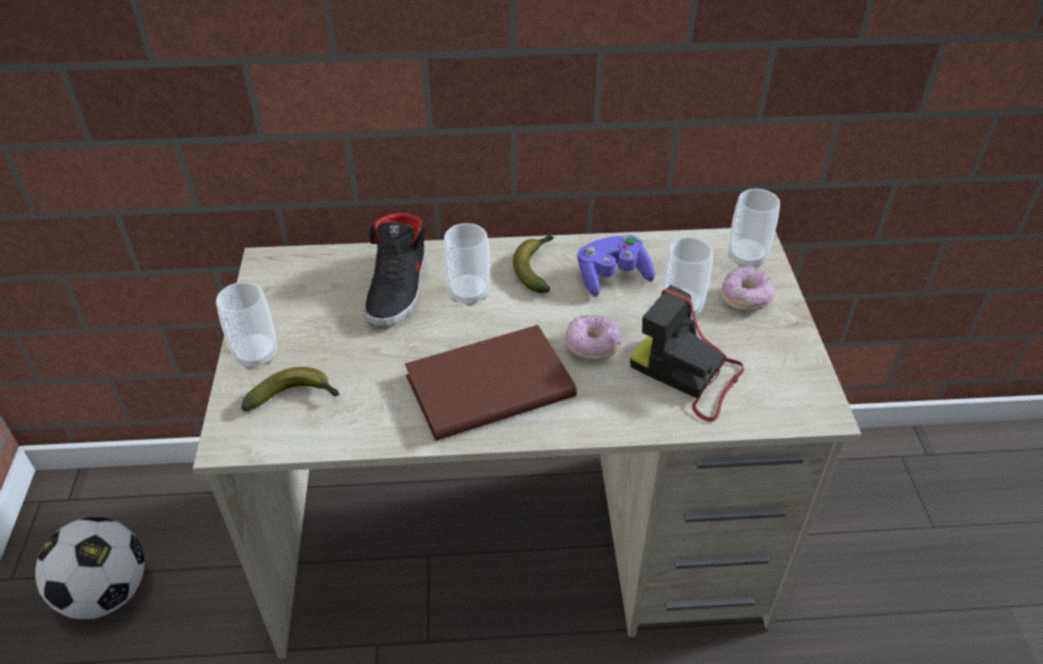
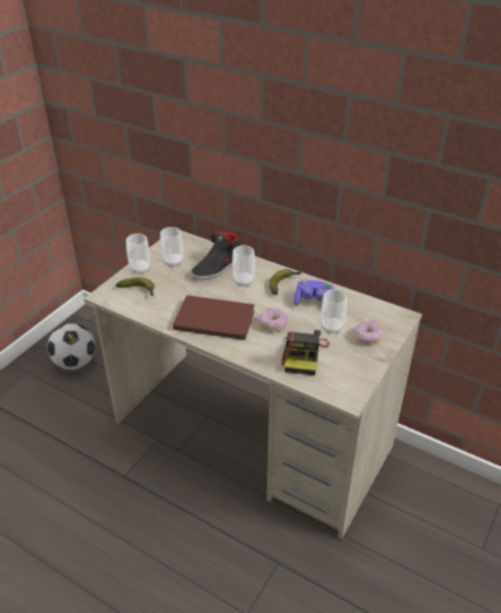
camera: 35 degrees right, 5 degrees down
camera [630,285,744,422] -> camera turned 150 degrees counterclockwise [281,330,329,376]
cup [728,188,780,268] -> cup moved to [160,227,183,268]

